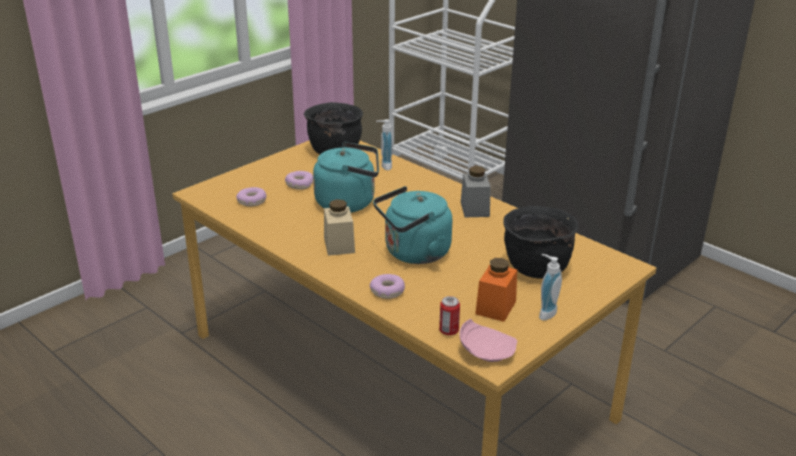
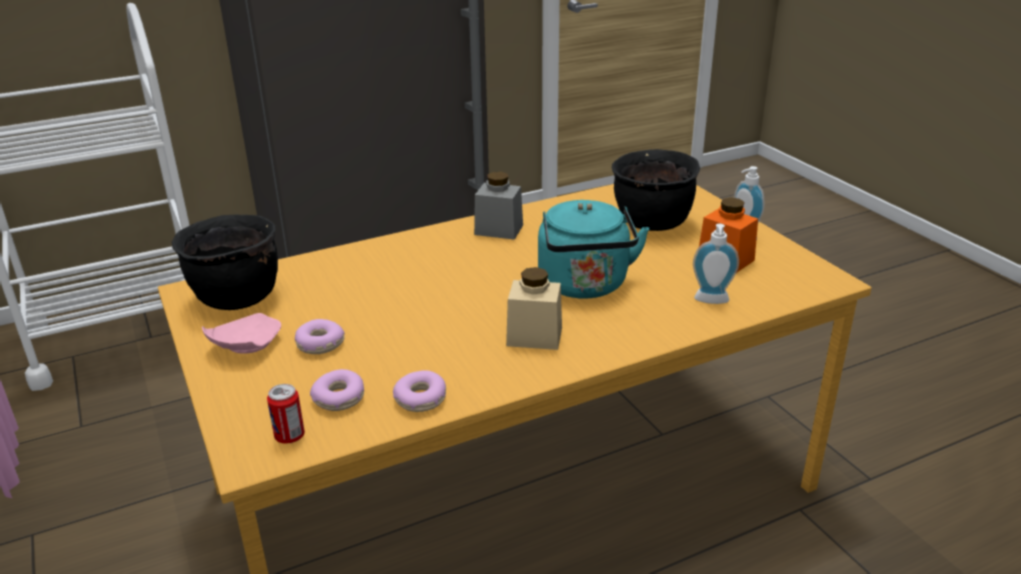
camera: 70 degrees left, 0 degrees up
turquoise kettle [313,142,379,213] -> none
donut [370,274,405,299] -> donut moved to [393,370,446,412]
soap dispenser [376,119,393,170] -> soap dispenser moved to [693,224,739,304]
can [439,296,460,335] -> can moved to [267,384,305,444]
pink plate [459,319,517,362] -> pink plate moved to [202,313,281,354]

